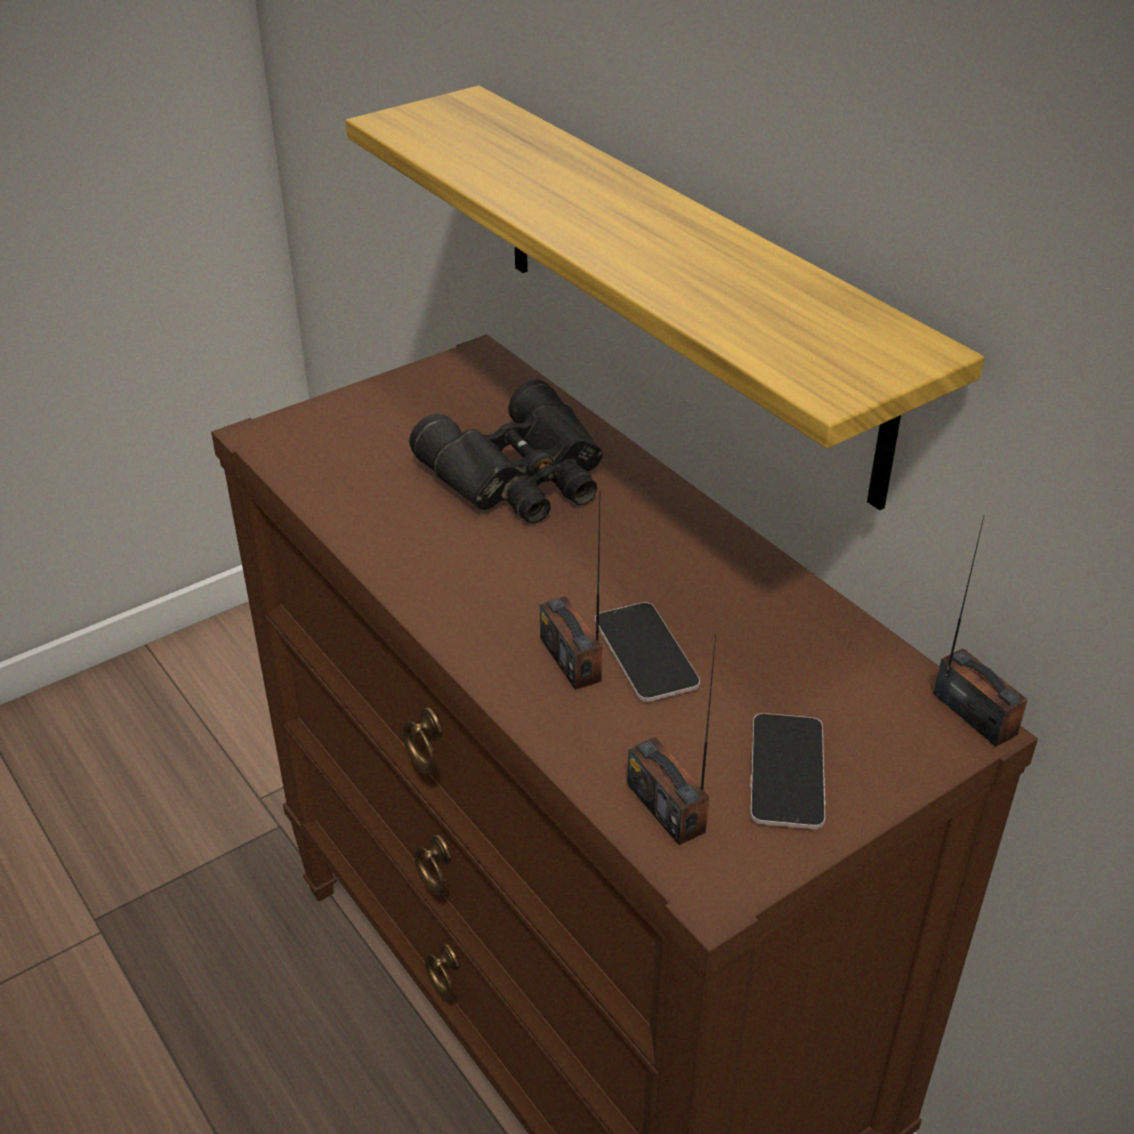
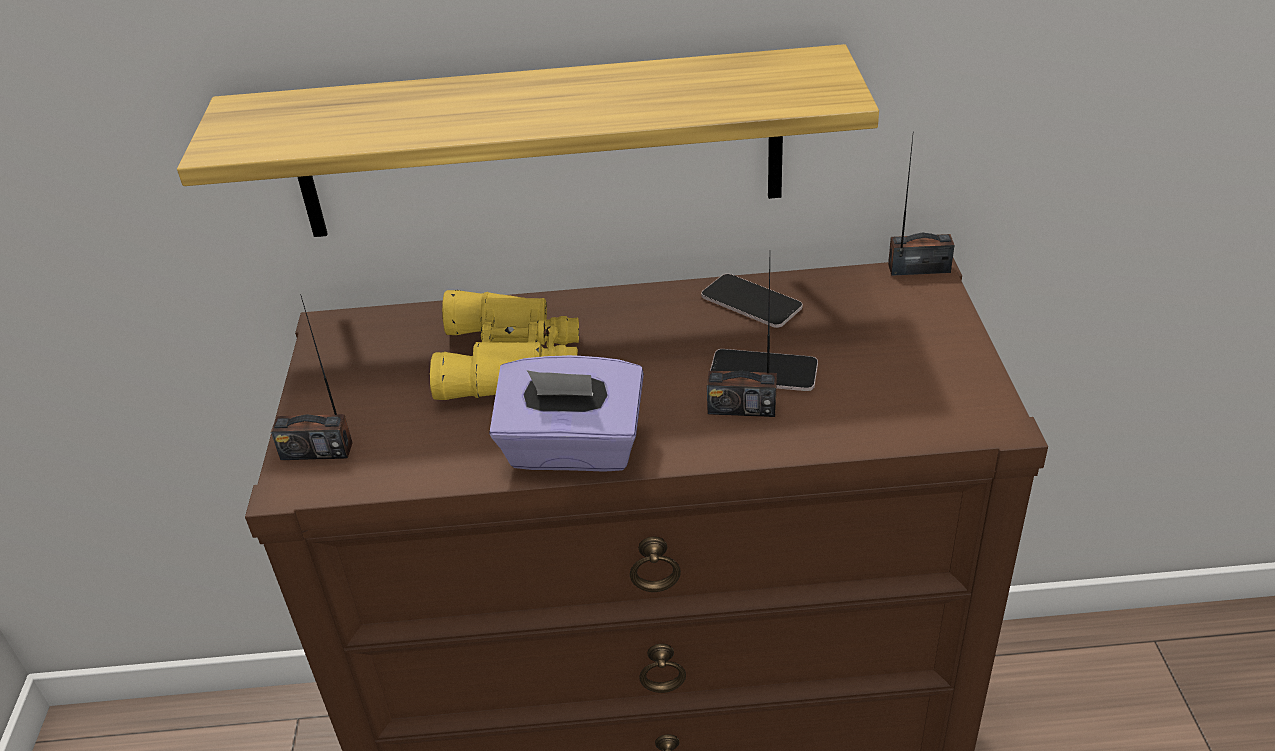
camera: 55 degrees left, 0 degrees up
black binoculars [409,380,603,524] -> yellow binoculars [430,290,579,400]
radio [627,635,716,845] -> radio moved to [271,294,353,460]
phone [750,713,826,829] -> phone moved to [701,274,803,328]
none -> purple tissue box [489,355,644,472]

